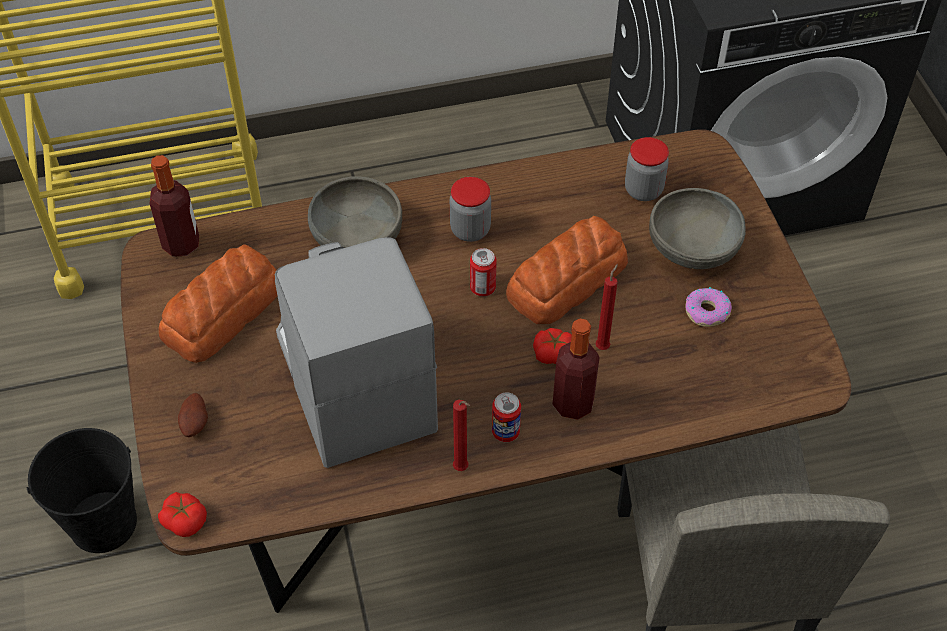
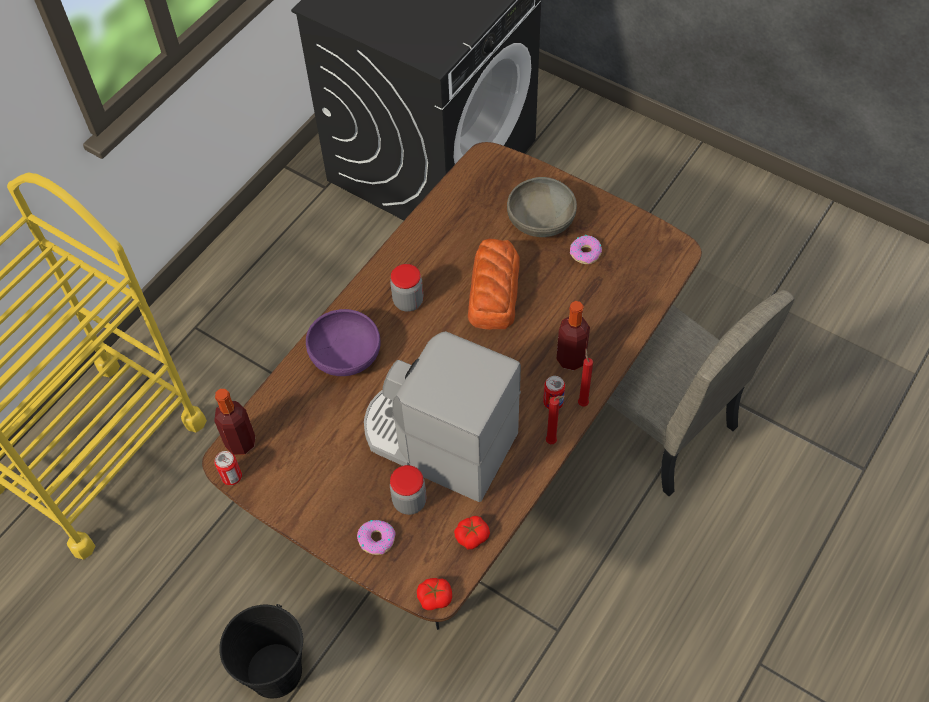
camera: 40 degrees left, 5 degrees up
bread [159,244,277,363] -> none
potato [178,393,208,437] -> donut [357,520,395,555]
grey bowl [308,176,402,248] -> purple bowl [306,309,381,376]
can [470,248,497,296] -> can moved to [214,451,242,485]
tomato [533,328,572,364] -> tomato moved to [454,516,490,549]
red candle [595,264,618,350] -> red candle moved to [578,349,593,407]
jar [625,137,669,201] -> jar moved to [390,465,427,515]

